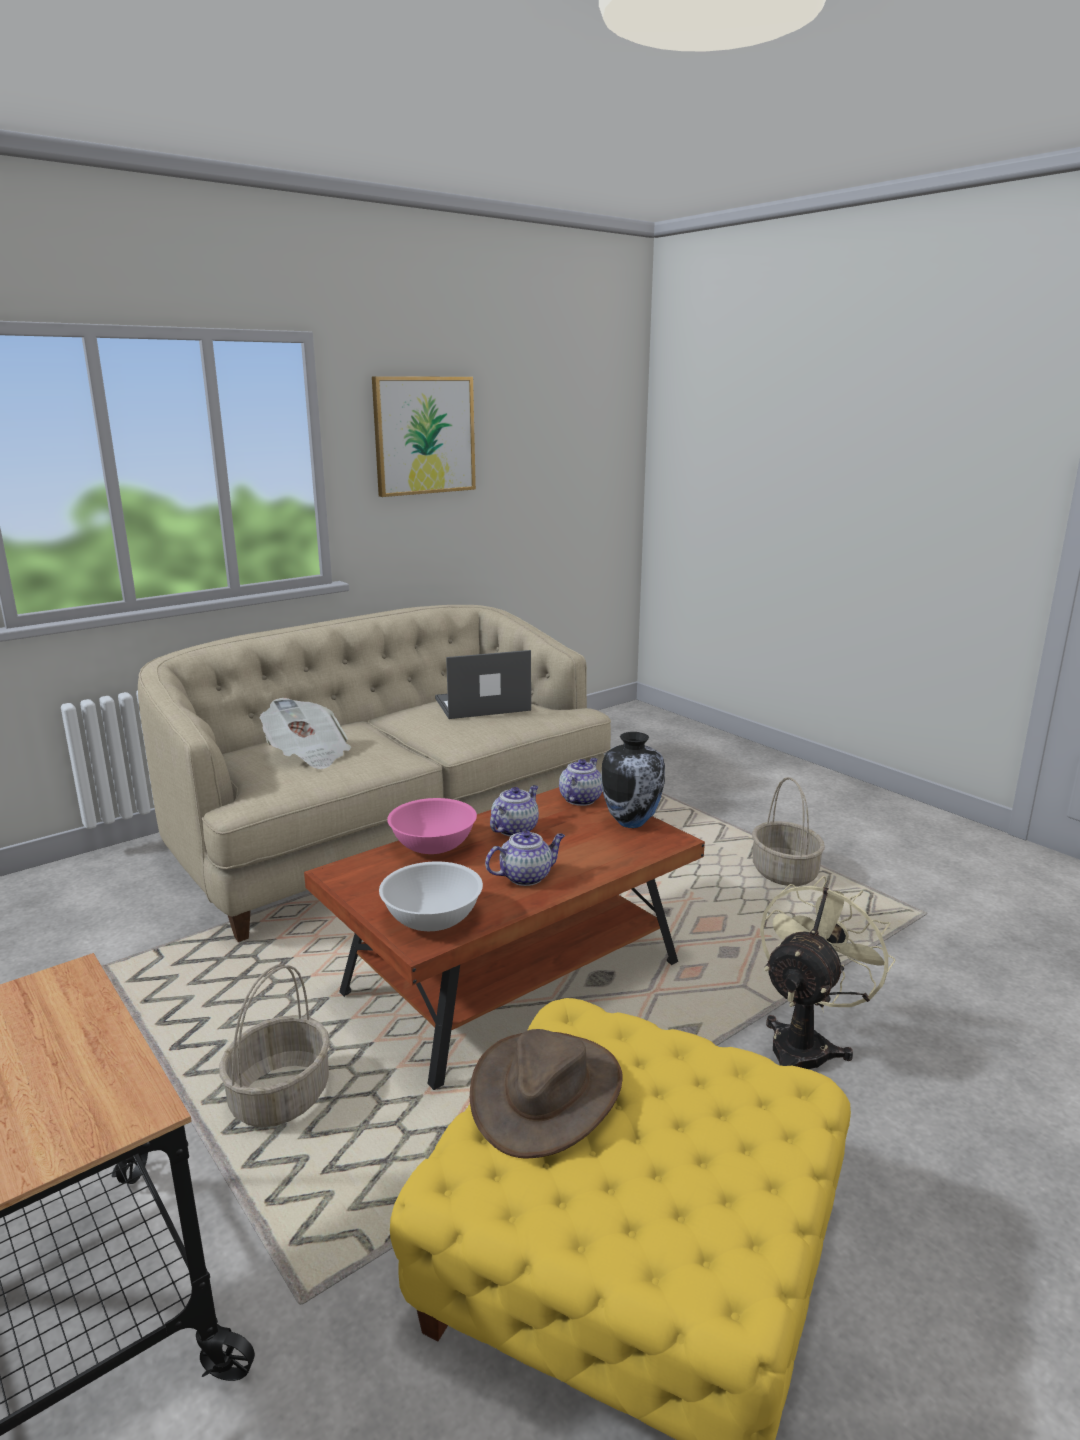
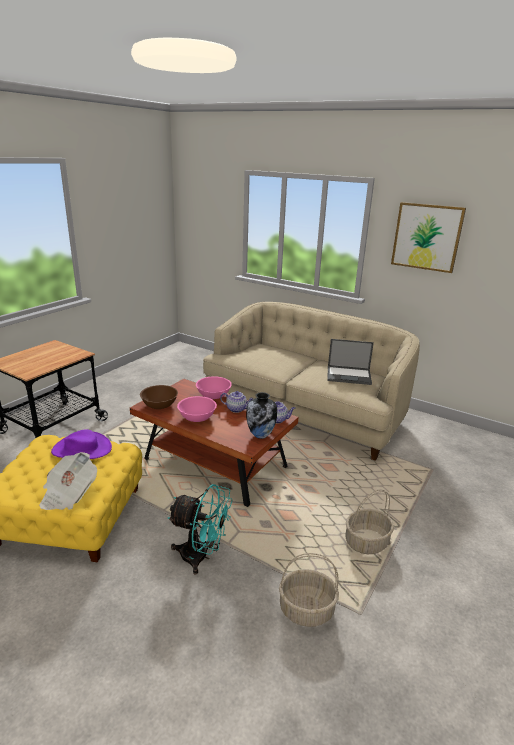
camera: 70 degrees right, 5 degrees up
basket [219,964,330,1127] -> basket moved to [279,553,339,627]
newspaper [260,698,351,769] -> newspaper moved to [40,452,97,510]
white bowl [379,861,483,931] -> brown bowl [140,385,178,409]
laptop [435,650,531,719] -> laptop turned 135 degrees clockwise [327,339,374,385]
brown hat [470,1029,623,1158] -> purple hat [51,429,112,459]
teapot [485,830,565,886] -> pink bowl [177,396,217,422]
beige fan [760,876,896,1069] -> turquoise fan [168,484,233,575]

